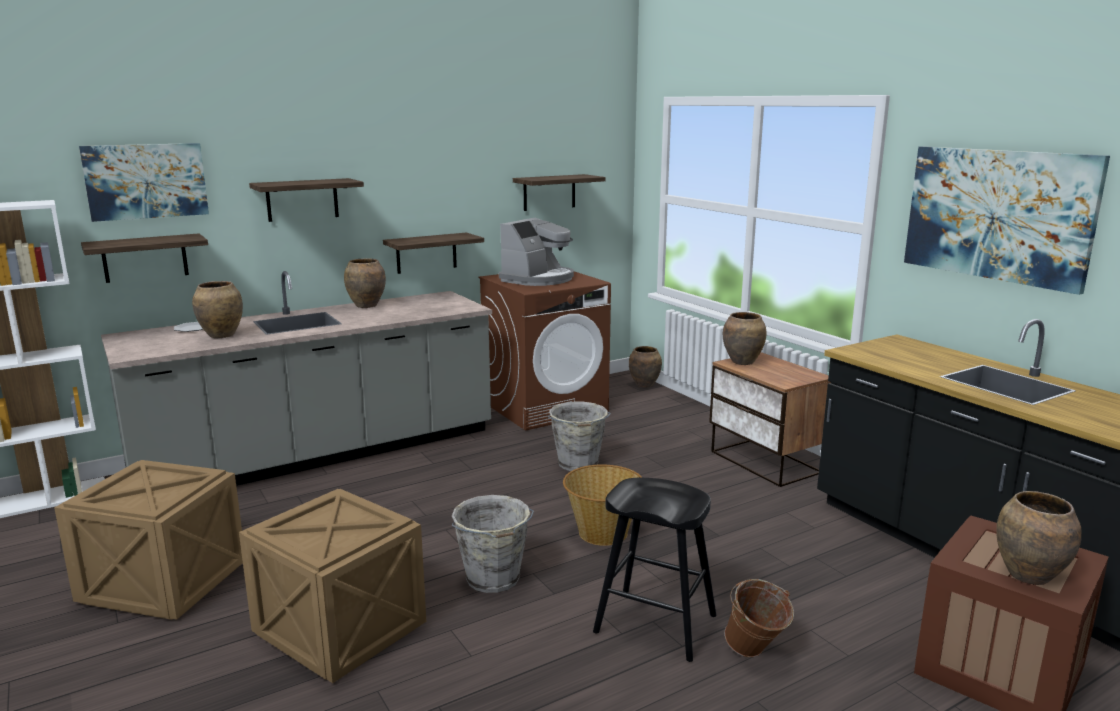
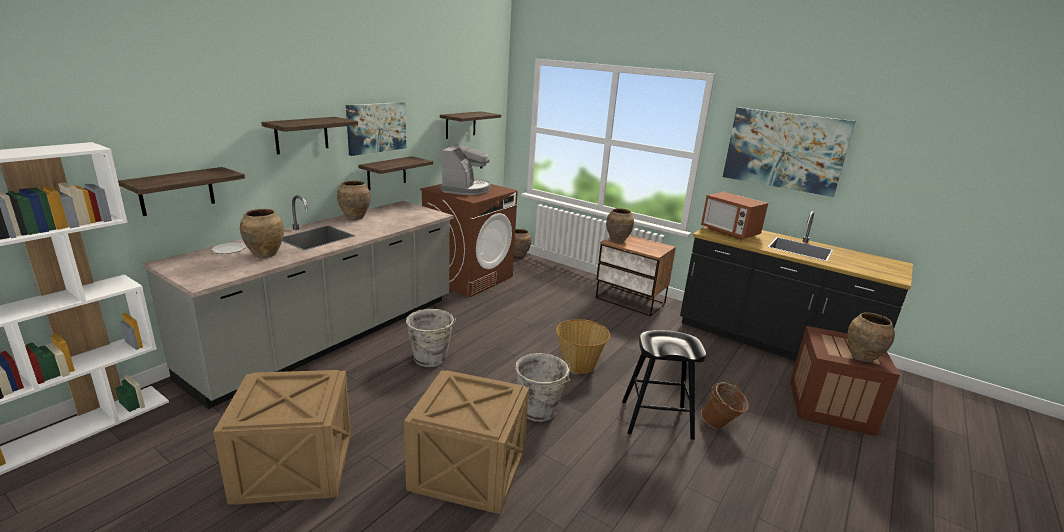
camera: 25 degrees left, 5 degrees up
picture [79,143,209,222] -> picture moved to [346,102,406,156]
grey bucket [547,402,611,471] -> grey bucket moved to [406,309,456,367]
none -> microwave [701,192,768,239]

